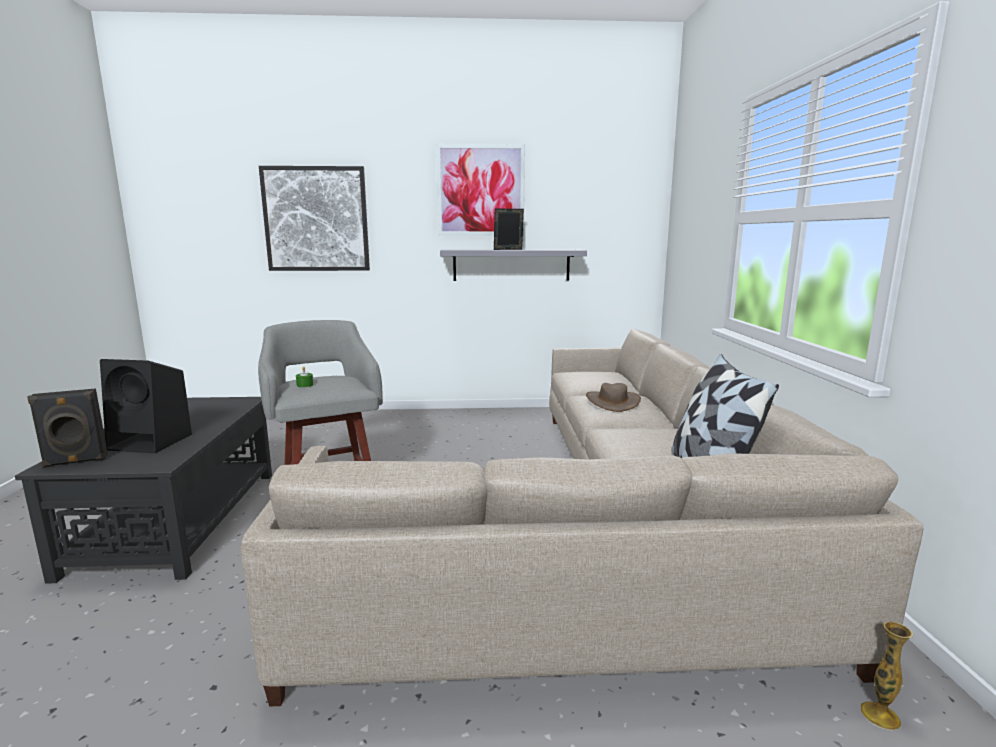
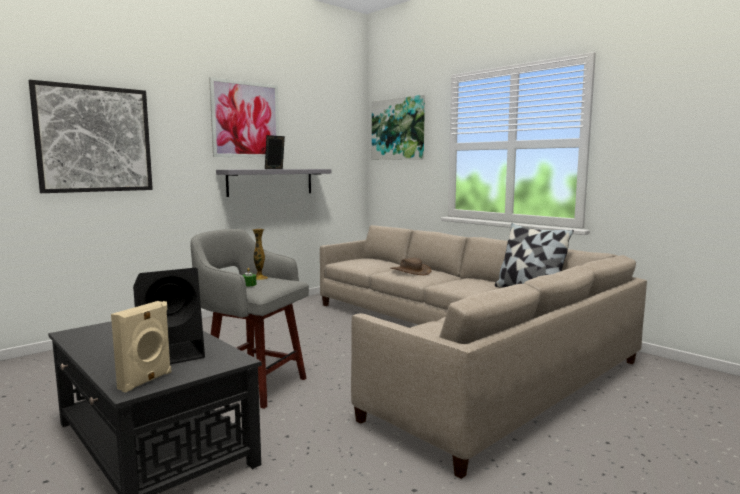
camera: 40 degrees left, 5 degrees down
black speaker [27,388,108,468] -> beige speaker [111,301,171,393]
vase [860,622,913,730] -> vase moved to [252,229,268,280]
none -> picture [372,95,425,160]

